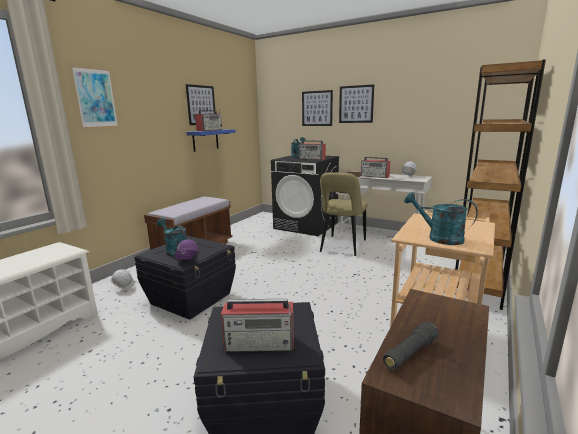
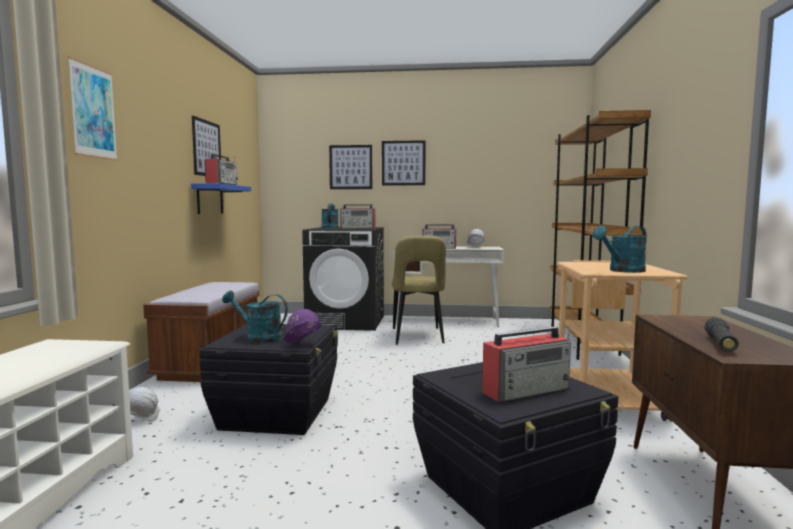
camera: 25 degrees left, 10 degrees down
turquoise watering can [404,192,478,245] -> turquoise watering can turned 45 degrees counterclockwise [593,226,647,273]

